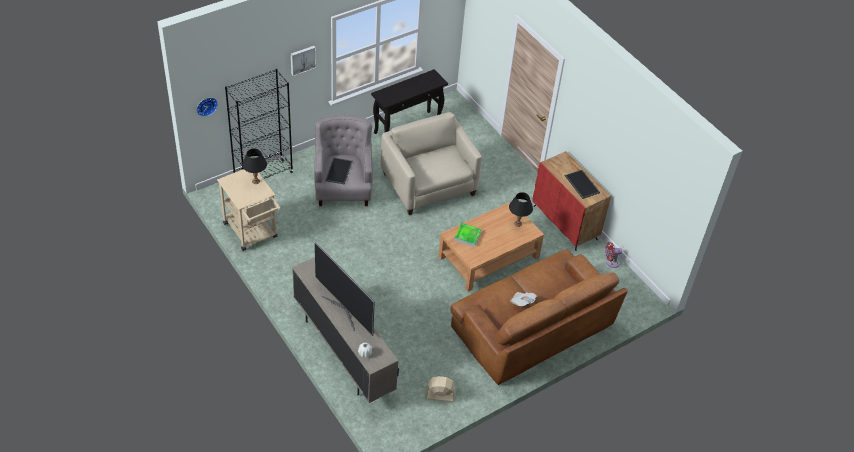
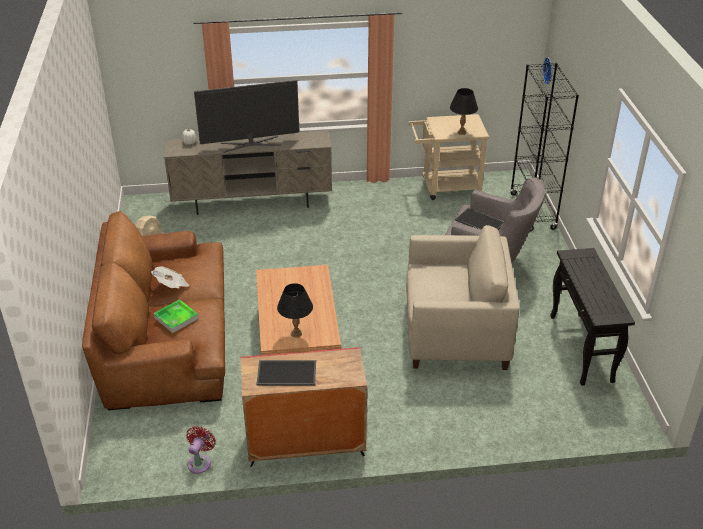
camera: 120 degrees right, 10 degrees down
picture [291,46,316,76] -> none
tray [454,223,482,247] -> tray moved to [154,299,199,333]

